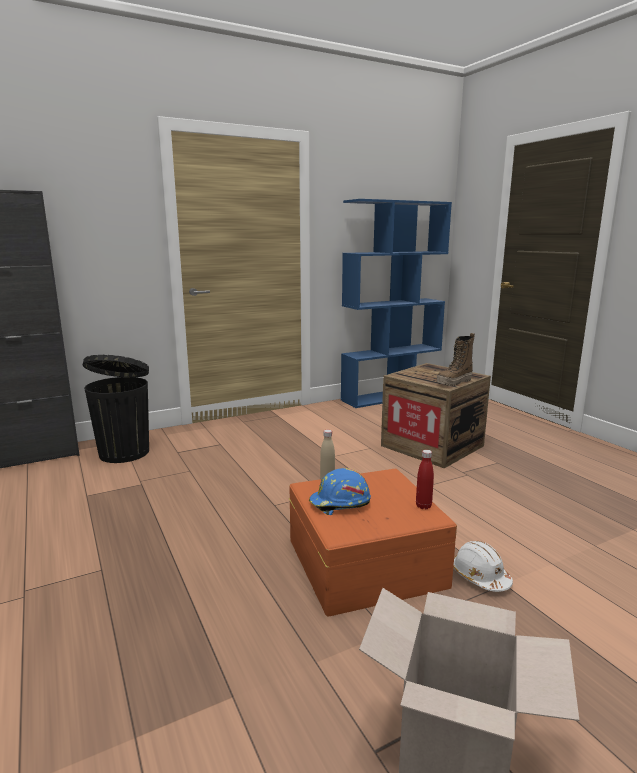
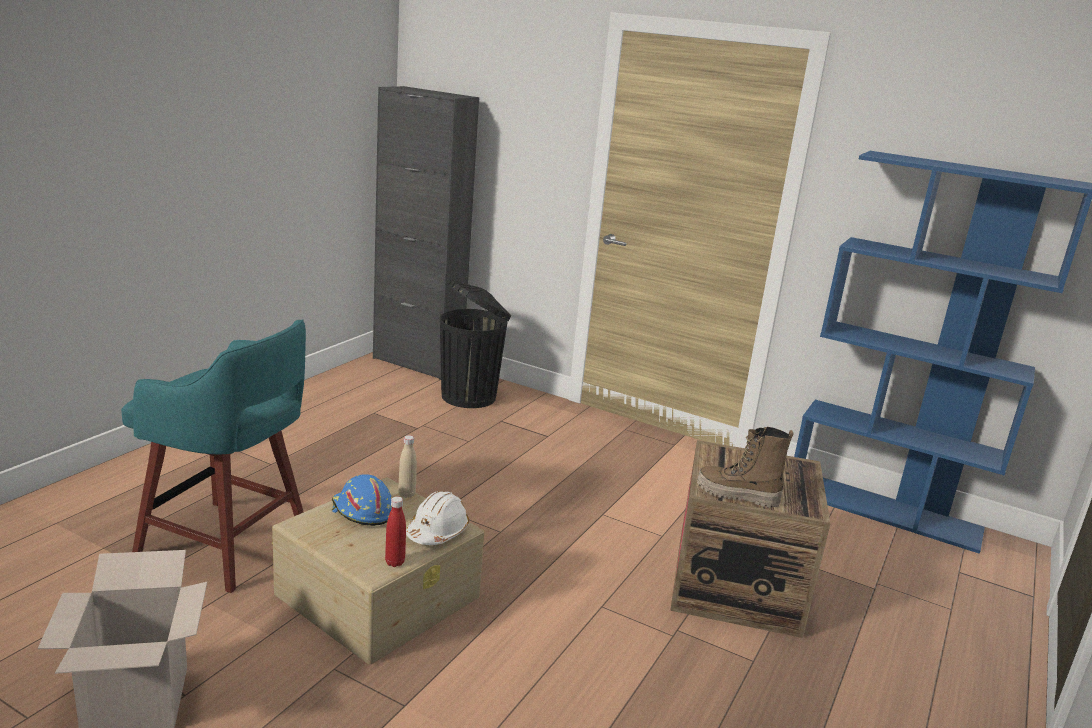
camera: 55 degrees right, 5 degrees up
orange storage box [289,468,457,617] -> beige storage box [272,477,484,664]
white hard hat [453,541,513,592] -> white hard hat moved to [406,491,469,545]
none -> turquoise stool [121,319,306,593]

